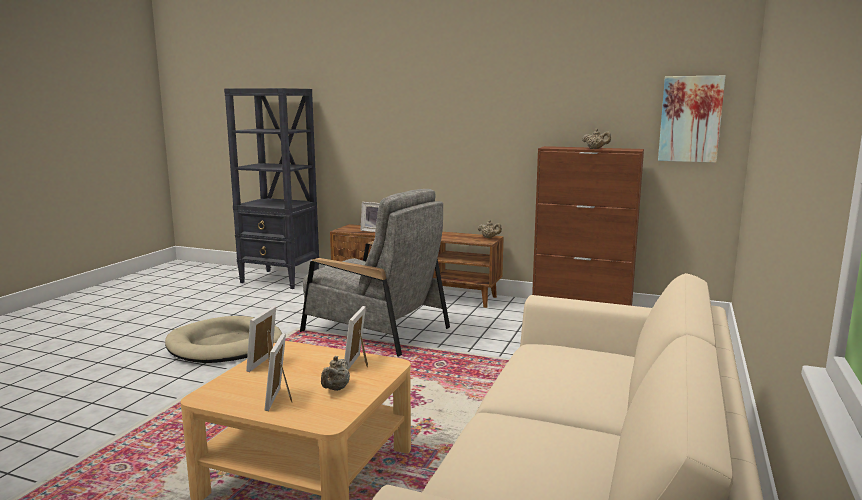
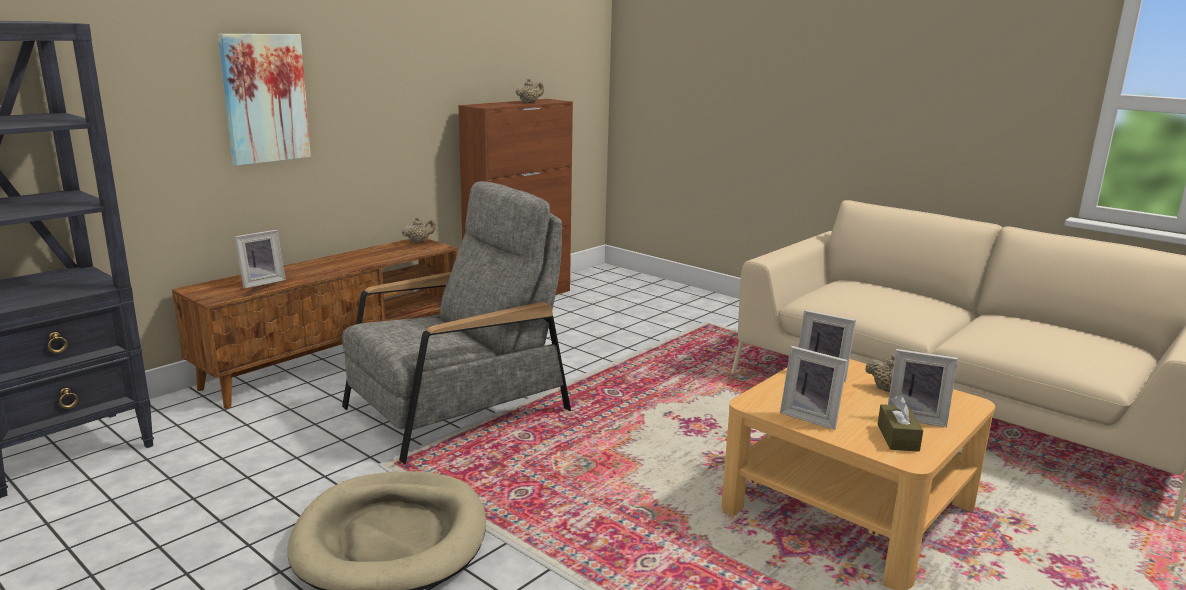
camera: 70 degrees left, 5 degrees up
picture [658,76,725,163] -> picture moved to [218,34,311,166]
none -> brown tissue box [878,395,923,452]

